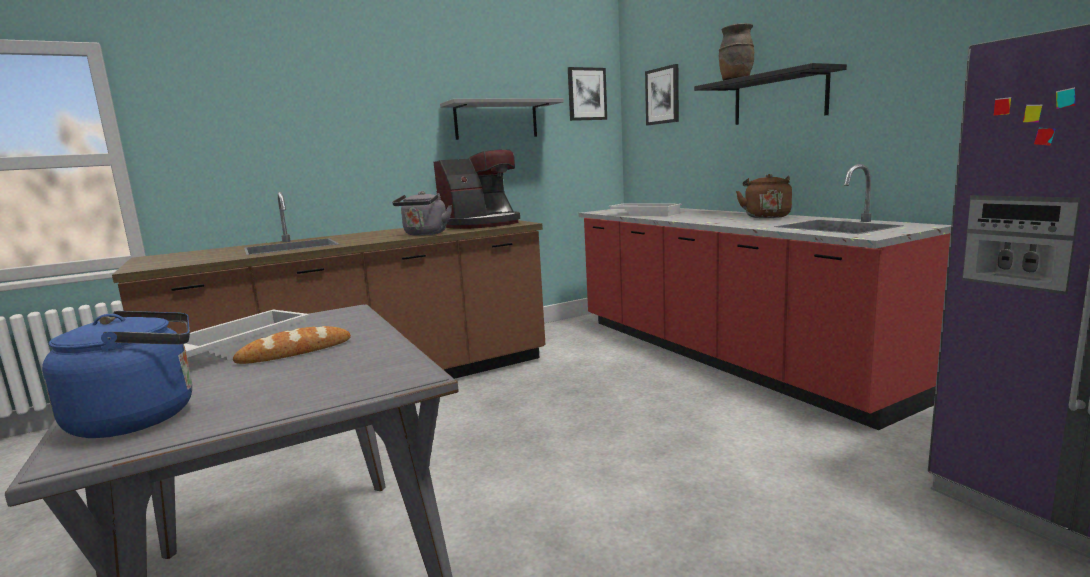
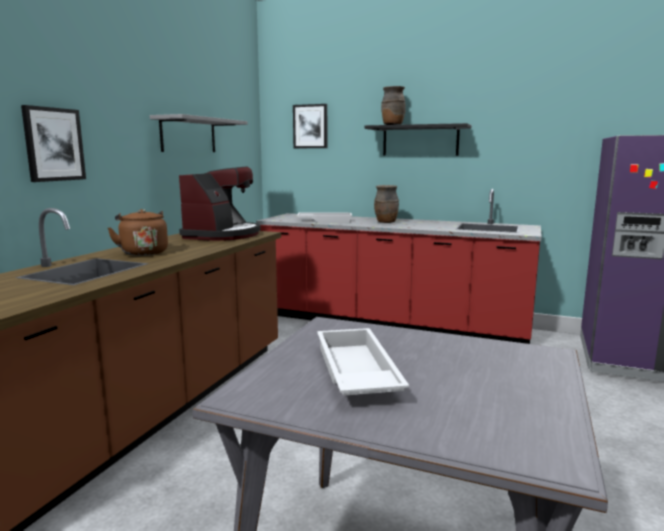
camera: 40 degrees left, 0 degrees up
blue kettle [42,311,192,438] -> none
bread [233,326,351,364] -> none
grey kettle [392,191,452,236] -> none
picture [568,67,607,121] -> picture moved to [21,105,86,182]
brown kettle [736,174,792,218] -> brown kettle moved to [108,209,168,256]
none -> brown vase [374,185,399,223]

